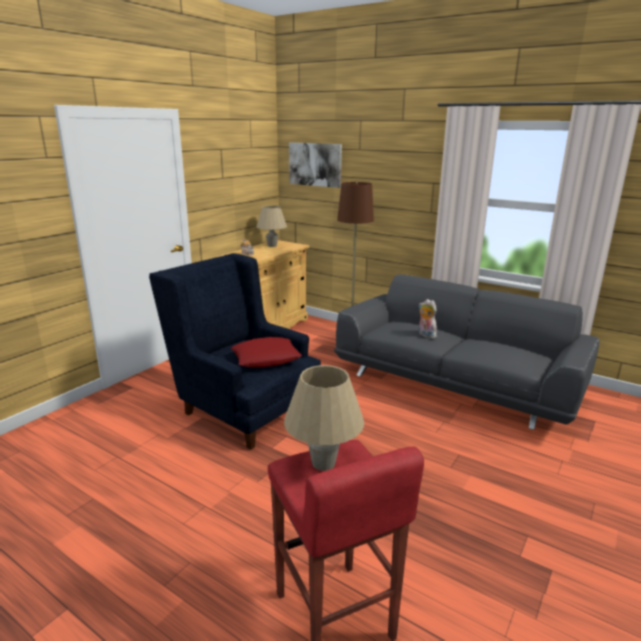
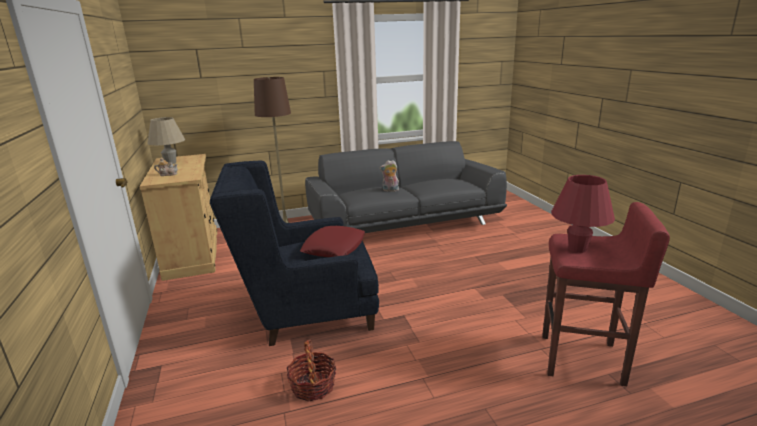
camera: 50 degrees left, 0 degrees up
beige table lamp [284,365,364,471] -> red table lamp [551,175,615,253]
picture [289,142,342,188] -> none
none -> basket [287,340,336,402]

